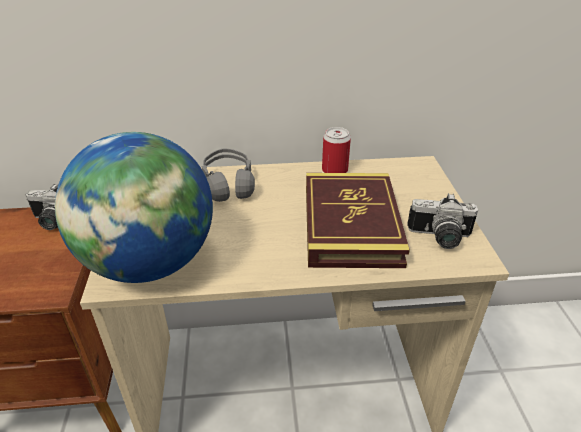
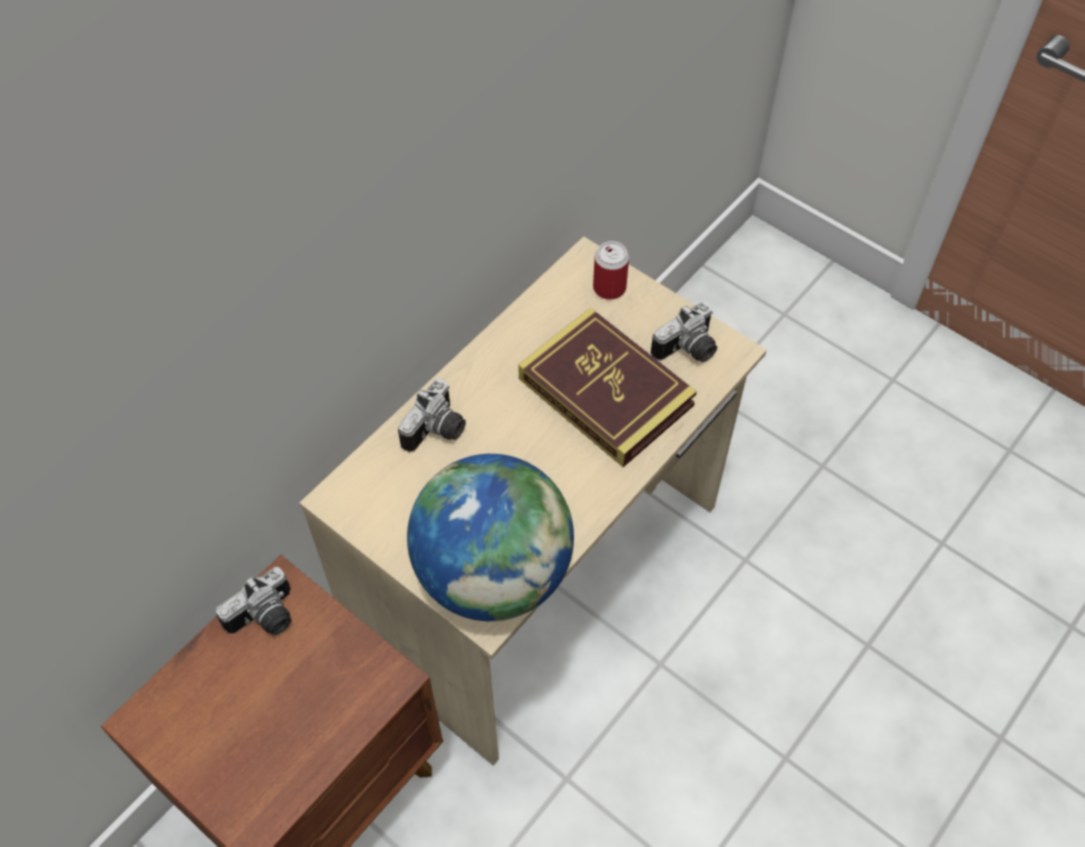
camera: 45 degrees left, 20 degrees up
grey headphones [201,149,255,202] -> camera [398,378,466,452]
can [322,127,351,173] -> can moved to [593,241,629,299]

